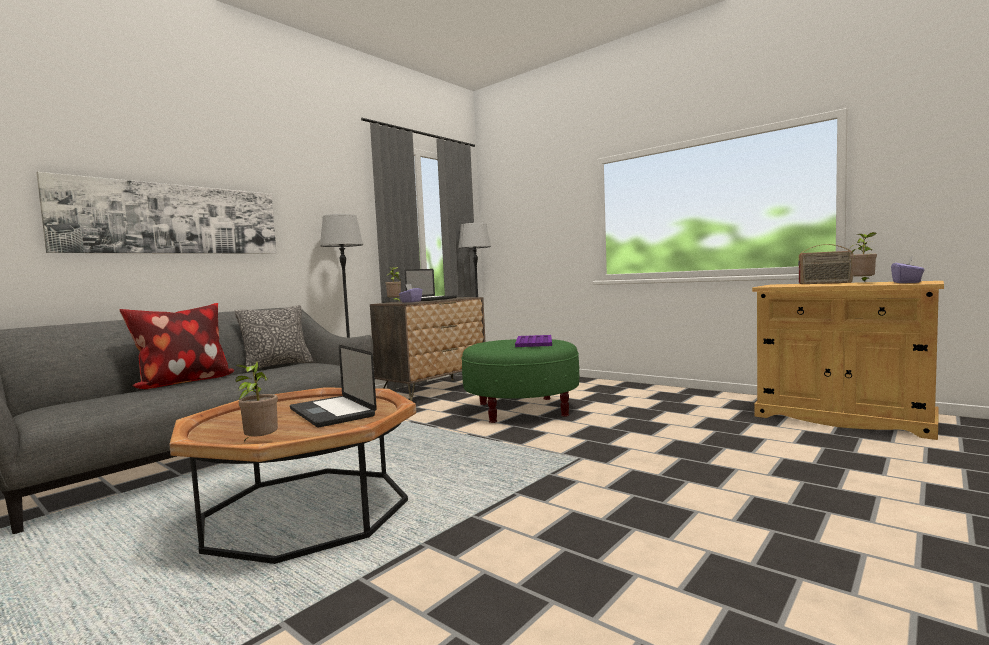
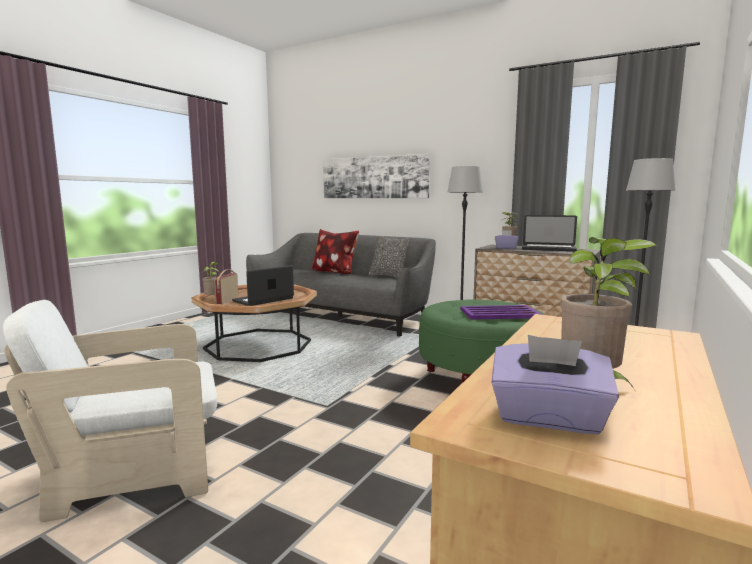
camera: 80 degrees right, 5 degrees up
radio [798,244,853,284] -> radio moved to [214,269,238,304]
none -> white armchair [3,300,217,522]

